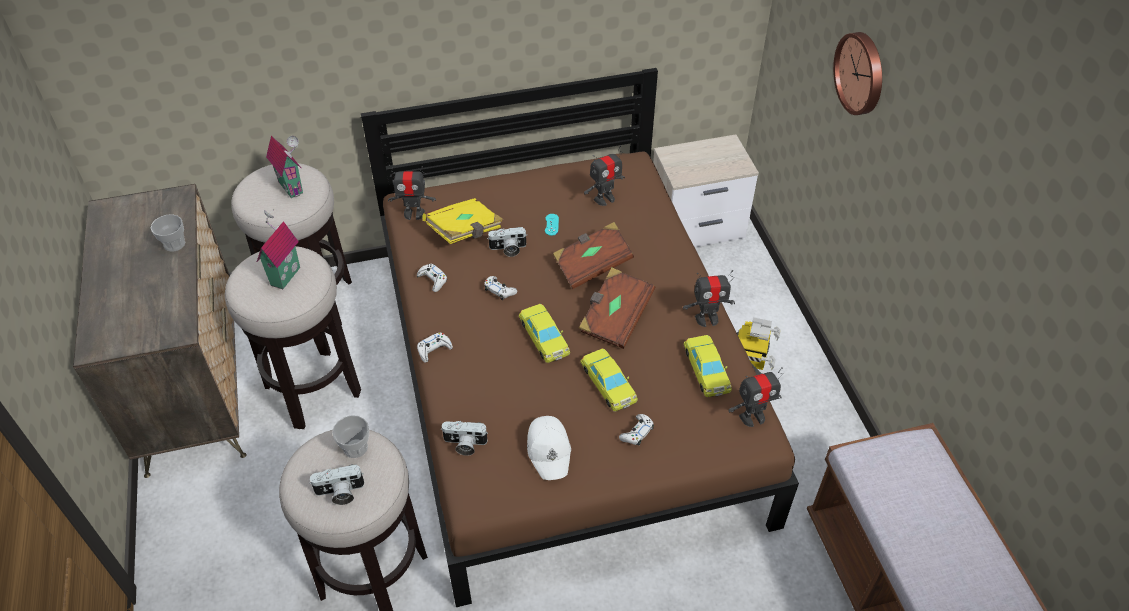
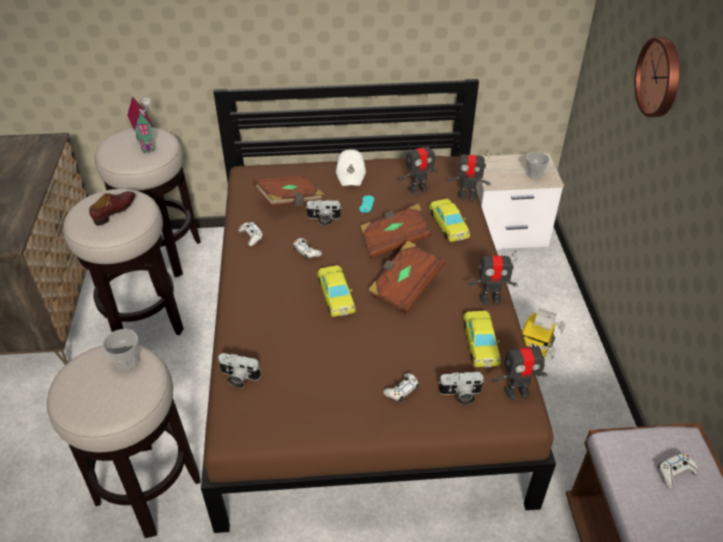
camera: 10 degrees right, 5 degrees down
cup [151,214,185,252] -> cup moved to [526,152,550,179]
toy house [257,209,300,289] -> brown shoe [89,191,136,226]
camera [309,464,365,505] -> camera moved to [438,371,484,405]
toy robot [388,165,436,220] -> toy robot moved to [448,146,491,201]
white game controller [417,332,453,363] -> white game controller moved to [657,453,699,489]
yellow book [422,198,503,244] -> brown book [253,175,324,207]
white cap [527,416,571,480] -> white cap moved to [336,150,366,186]
yellow toy car [580,348,638,411] -> yellow toy car moved to [429,199,470,242]

